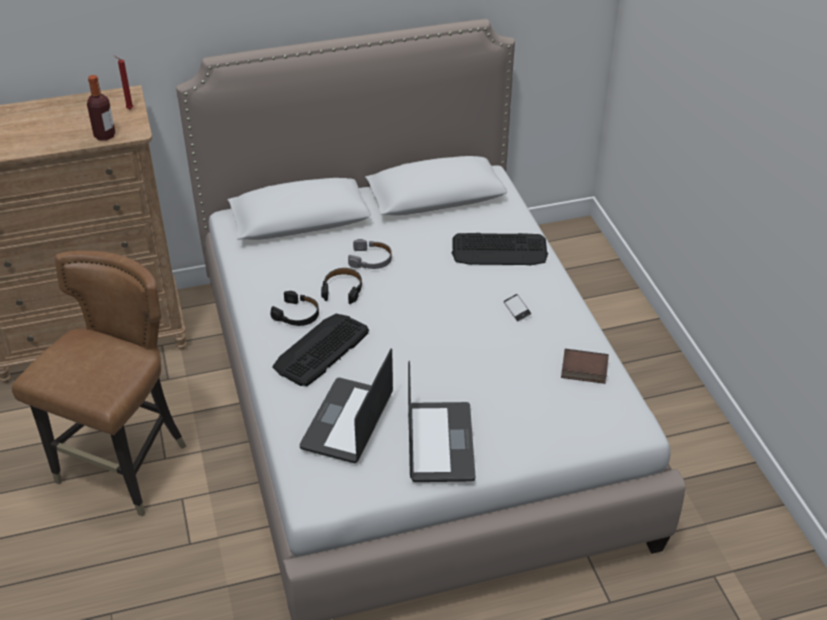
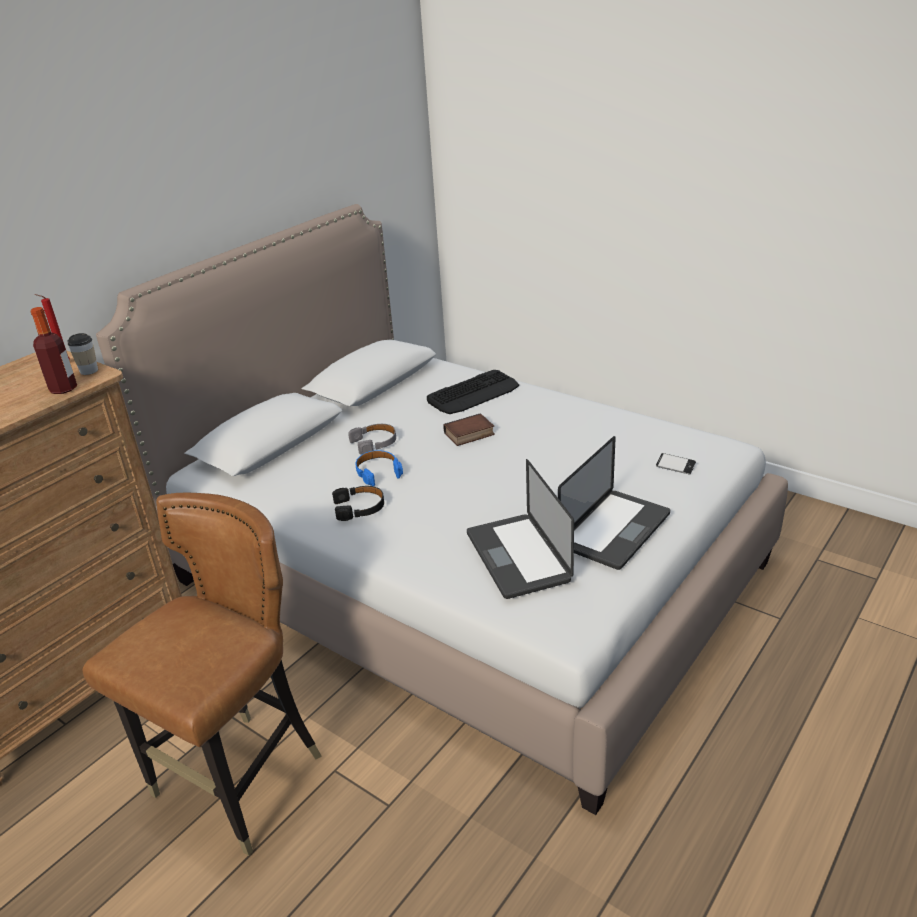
camera: 35 degrees left, 10 degrees down
brown chair [12,251,186,517] -> brown chair turned 45 degrees clockwise [83,493,322,856]
keyboard [272,314,369,386] -> none
black headphones [321,268,362,304] -> blue headphones [355,450,403,486]
laptop [408,361,475,482] -> laptop turned 75 degrees clockwise [558,436,670,570]
phone [504,294,531,321] -> phone moved to [656,453,696,474]
book [561,349,609,384] -> book moved to [443,413,495,446]
none -> cup [67,333,98,375]

